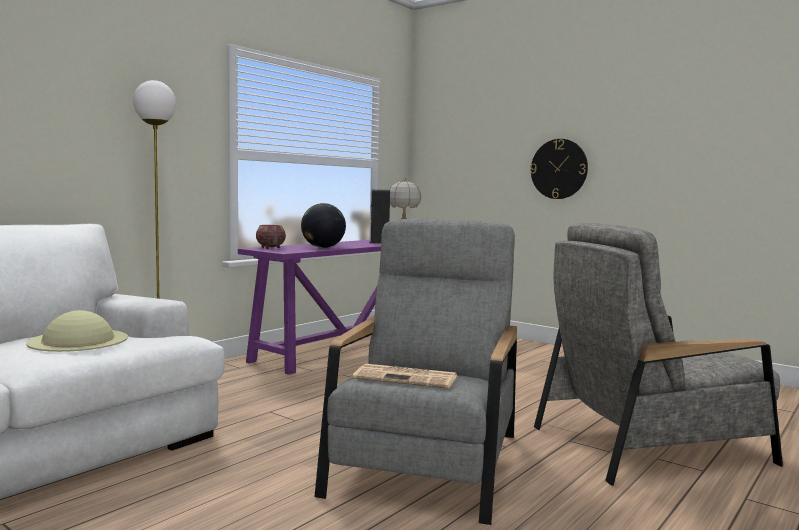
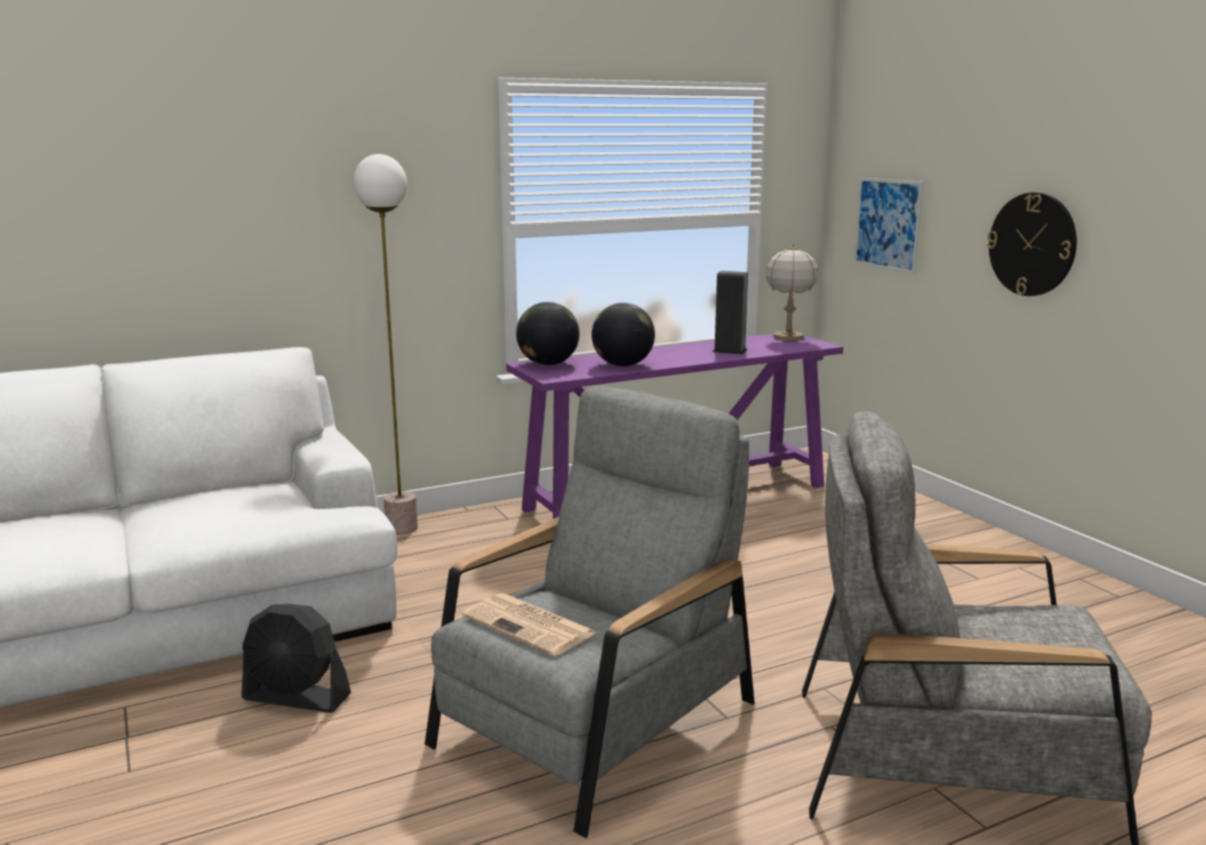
camera: 25 degrees right, 10 degrees up
beige hat [26,310,128,352] -> none
bowl [256,225,286,249] -> globe [516,302,579,365]
none -> black fan [241,604,351,713]
none -> picture [854,178,924,274]

